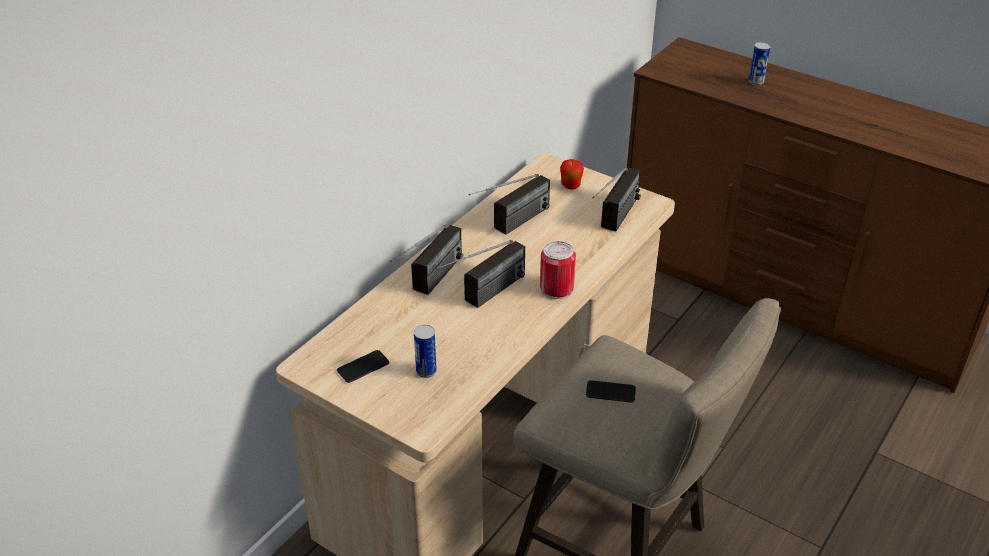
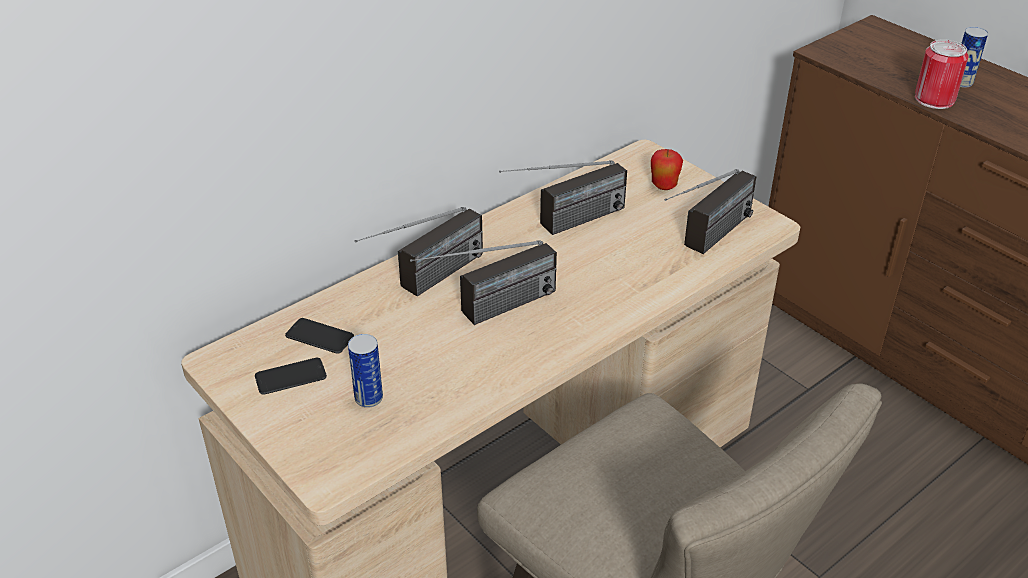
camera: 15 degrees right, 0 degrees up
can [540,241,576,299] -> can moved to [915,39,969,109]
phone [586,380,636,402] -> phone moved to [285,318,354,354]

